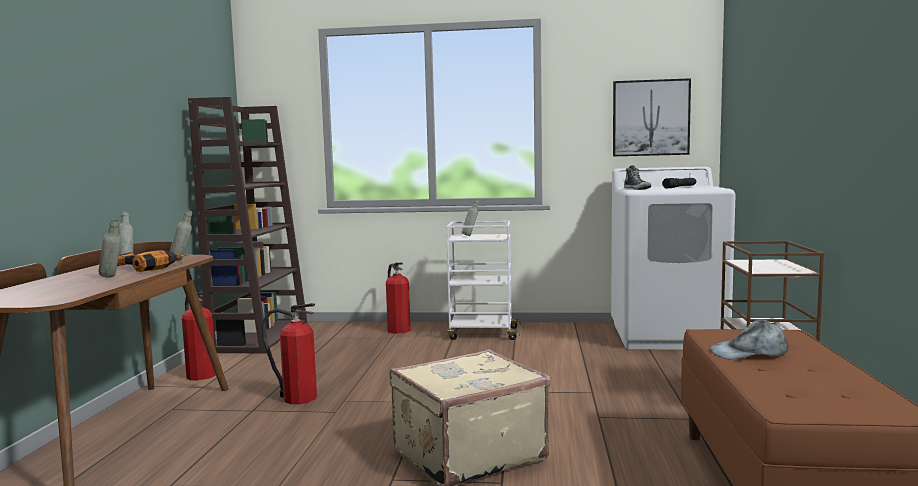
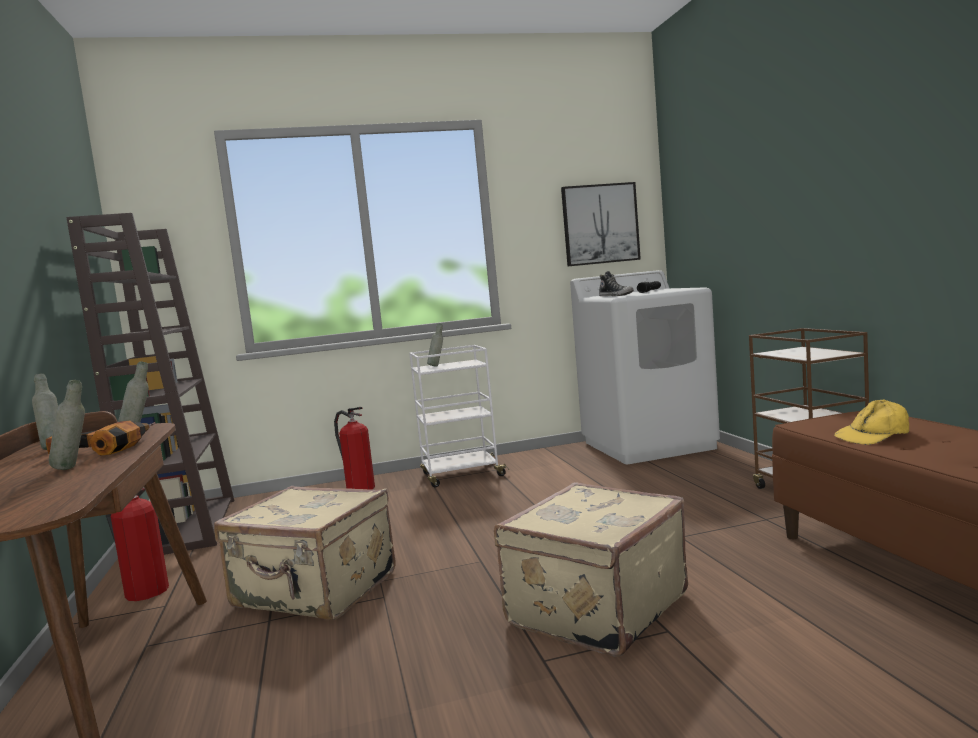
camera: 20 degrees left, 0 degrees up
fire extinguisher [262,303,317,404] -> beige suitcase [214,486,396,620]
grey cap [710,320,789,360] -> yellow cap [834,399,909,445]

